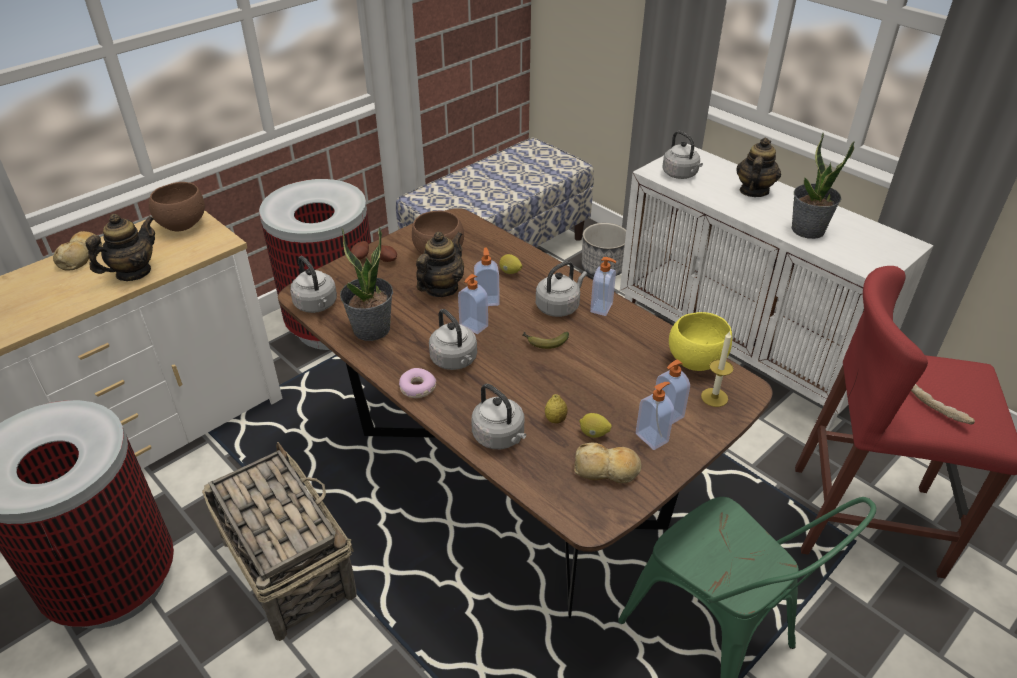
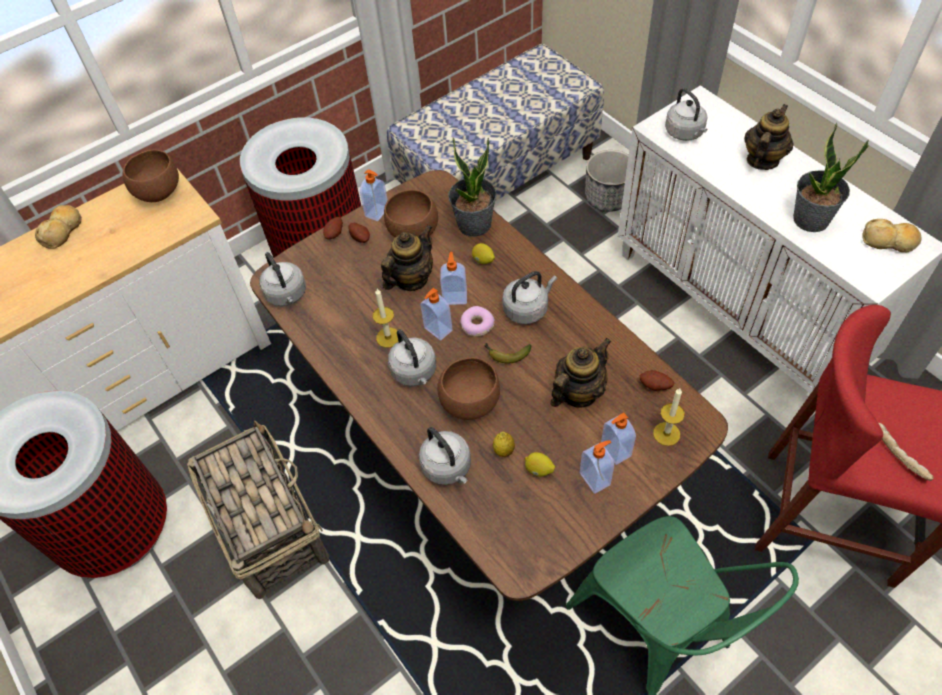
camera: 10 degrees right, 15 degrees up
teapot [85,214,155,281] -> teapot moved to [550,338,611,408]
potted plant [340,226,393,341] -> potted plant moved to [448,138,497,237]
donut [399,368,436,398] -> donut moved to [460,306,495,337]
bread [574,443,642,483] -> bread moved to [862,219,922,252]
soap dispenser [590,257,616,316] -> soap dispenser moved to [360,169,388,221]
yellow bowl [669,312,732,371] -> potato [640,370,675,390]
none -> candle [373,289,399,348]
none -> brown bowl [437,357,500,420]

